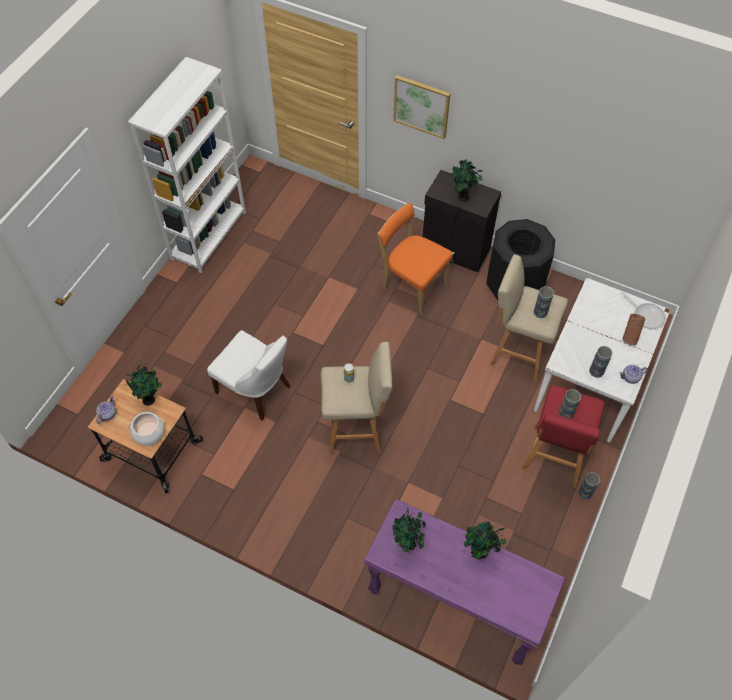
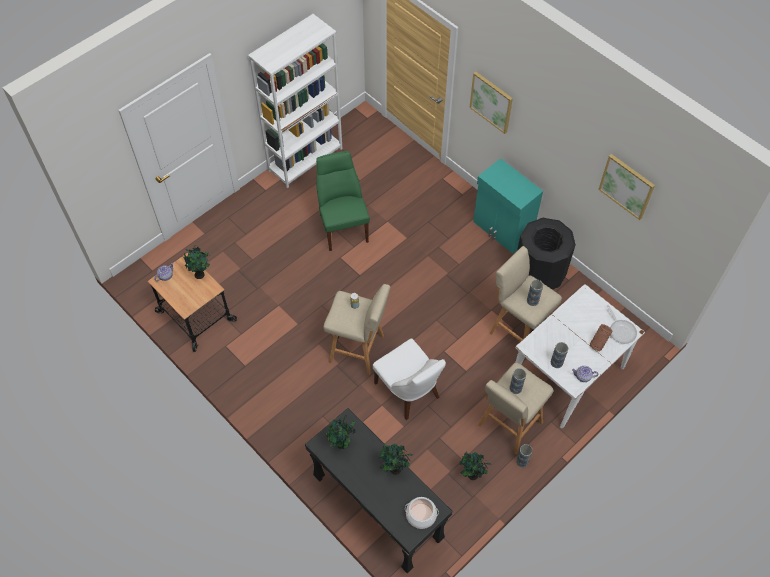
camera: 20 degrees right, 0 degrees up
cooking pot [127,412,164,446] -> cooking pot moved to [405,497,439,529]
white chair [207,330,290,421] -> white chair moved to [373,339,446,420]
purple console table [364,499,566,666] -> black console table [305,408,453,573]
orange chair [377,203,453,313] -> none
black cabinet [423,170,501,272] -> turquoise cabinet [473,158,543,254]
potted plant [450,159,483,202] -> potted plant moved to [459,452,490,480]
red stool [521,385,605,487] -> beige stool [478,362,554,455]
none -> green chair [316,151,370,251]
none -> picture [598,154,655,220]

